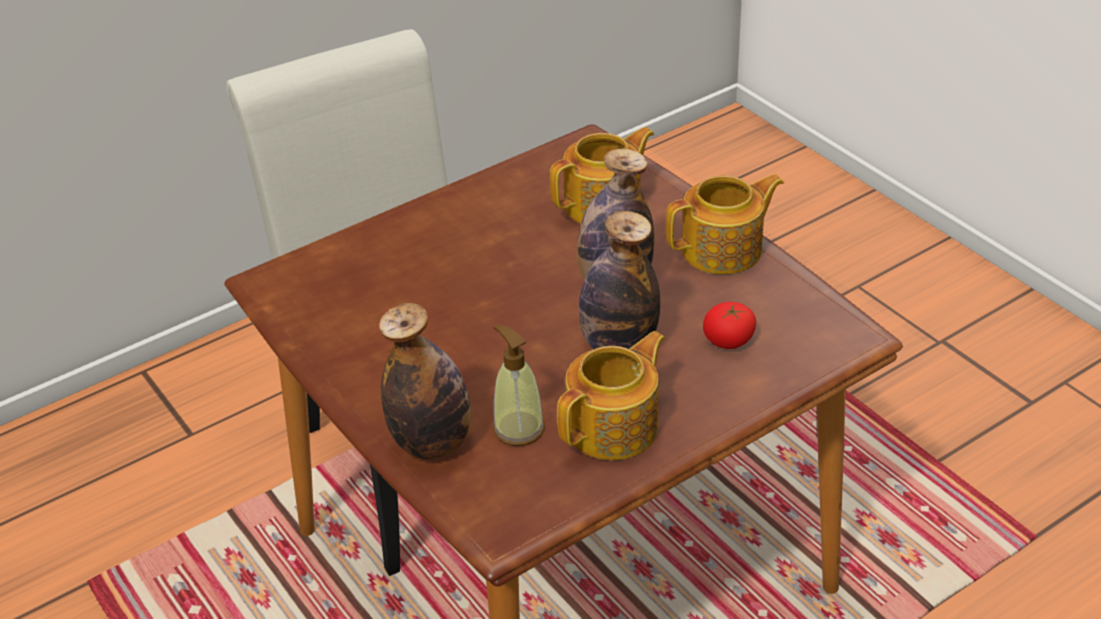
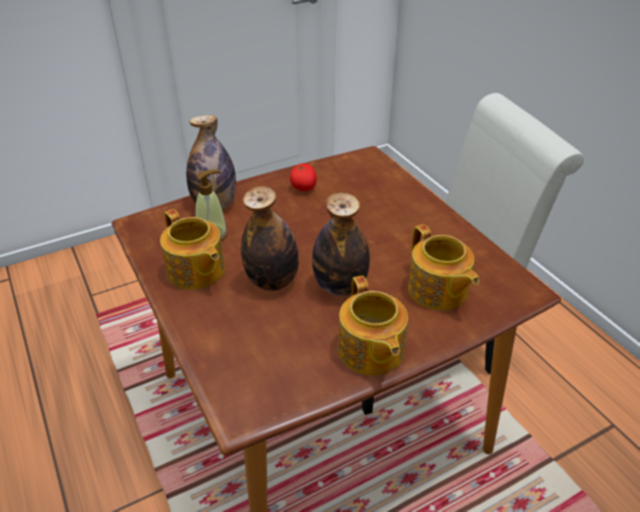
camera: 95 degrees right, 0 degrees up
tomato [703,302,756,349] -> tomato moved to [290,164,317,191]

